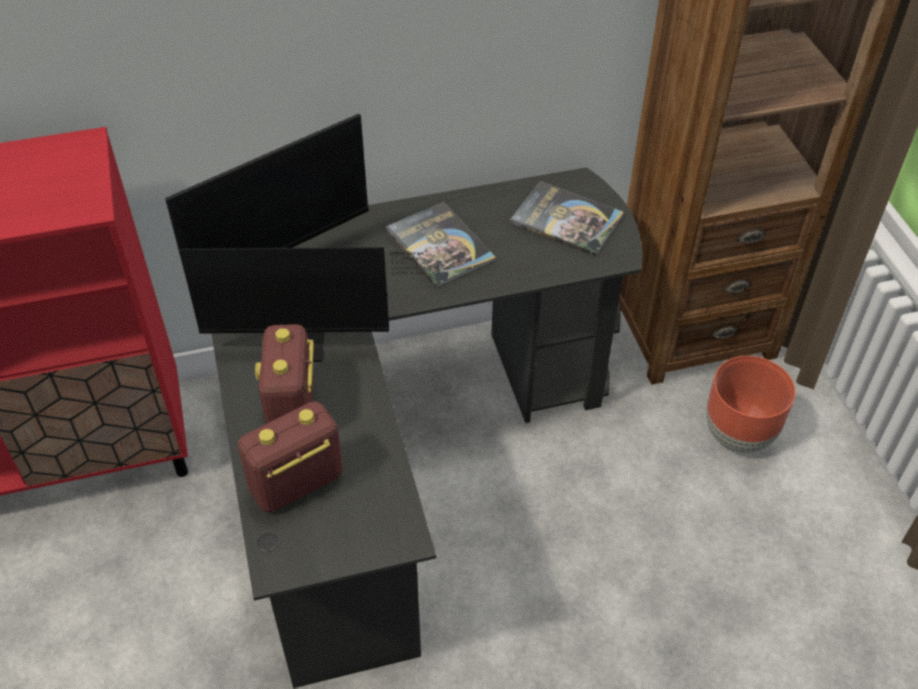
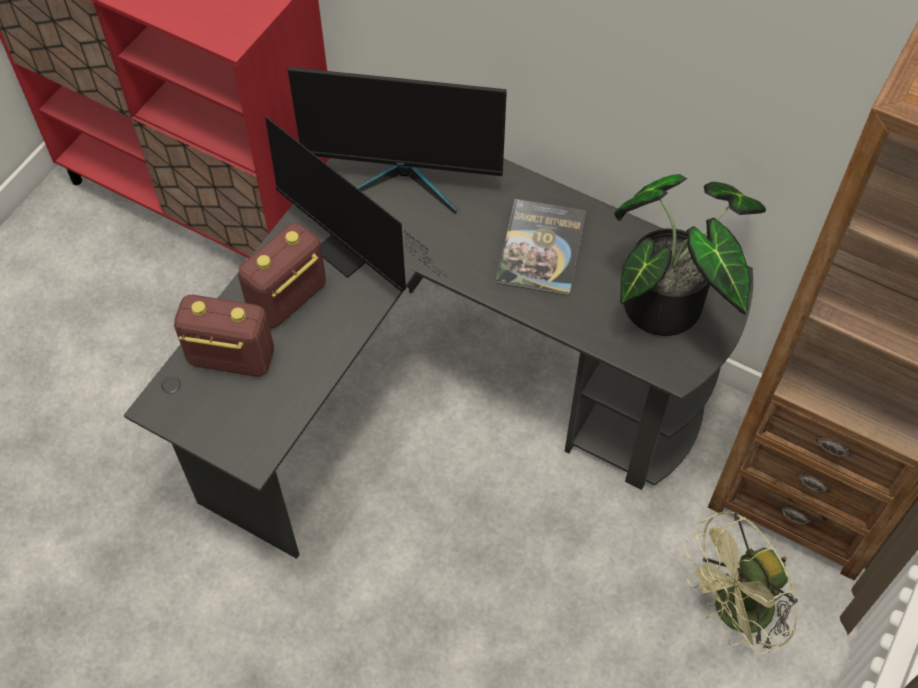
camera: 45 degrees right, 10 degrees up
book [510,181,624,257] -> potted plant [614,174,766,336]
brown planter [706,356,795,453] -> green fan [684,511,798,655]

